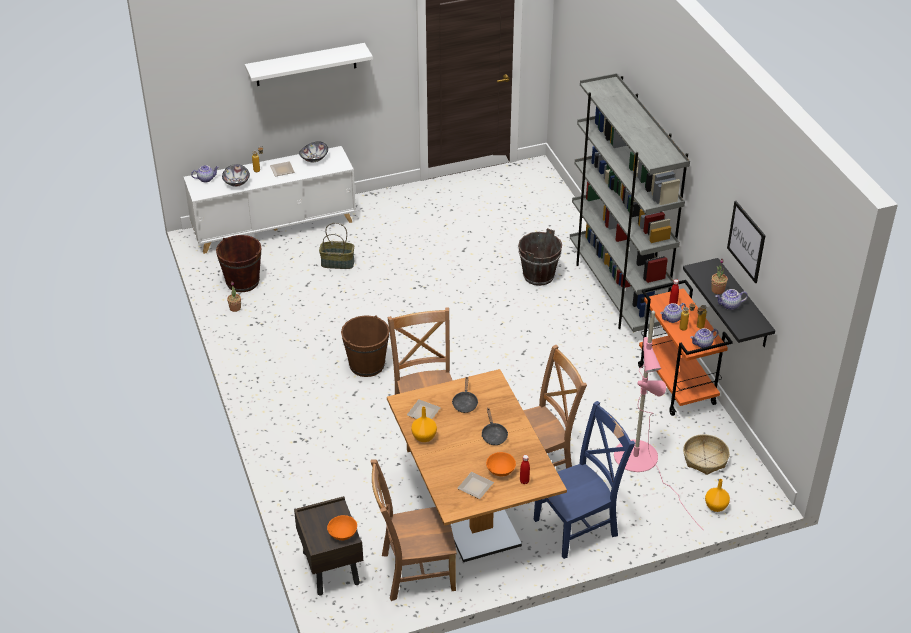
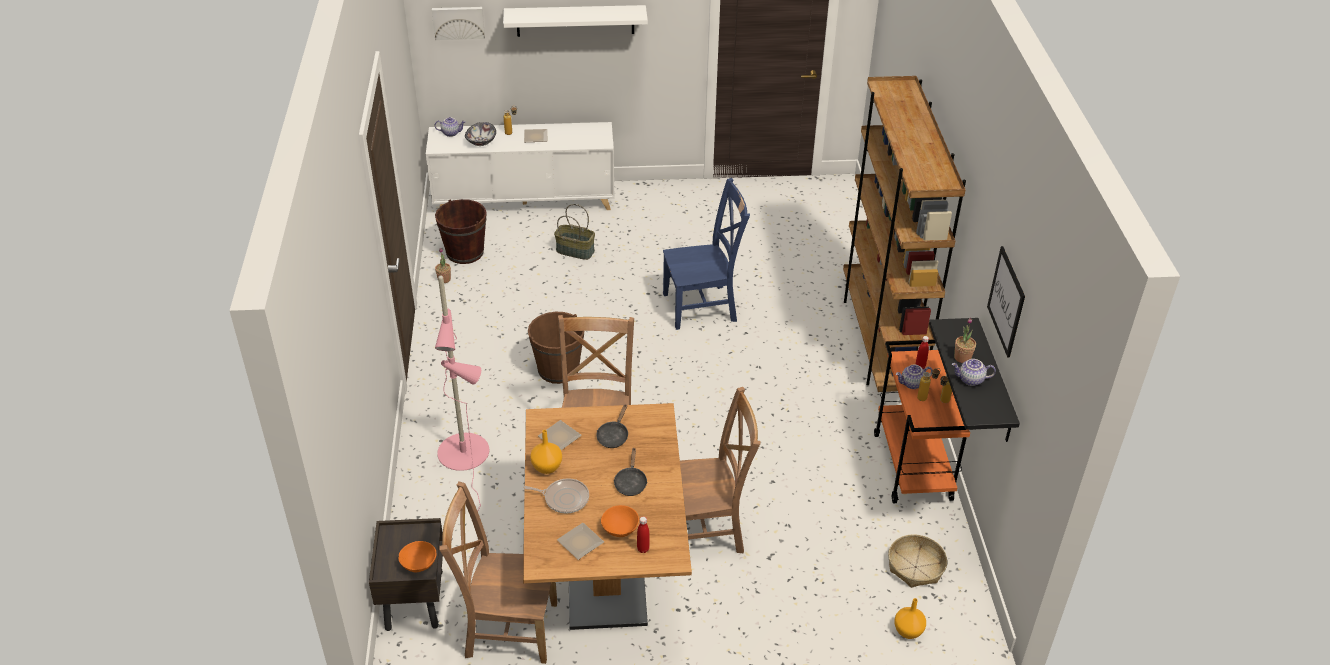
camera: 15 degrees right, 0 degrees up
bowl [299,141,328,162] -> none
brown bucket [518,228,562,286] -> none
blue chair [534,401,635,559] -> blue chair moved to [663,178,750,330]
grey bookcase [570,73,690,332] -> brown bookcase [843,76,966,392]
pink floor lamp [614,311,701,528] -> pink floor lamp moved to [435,276,489,511]
teapot [690,328,718,348] -> none
none -> picture [432,7,485,40]
none -> frying pan [523,478,589,513]

